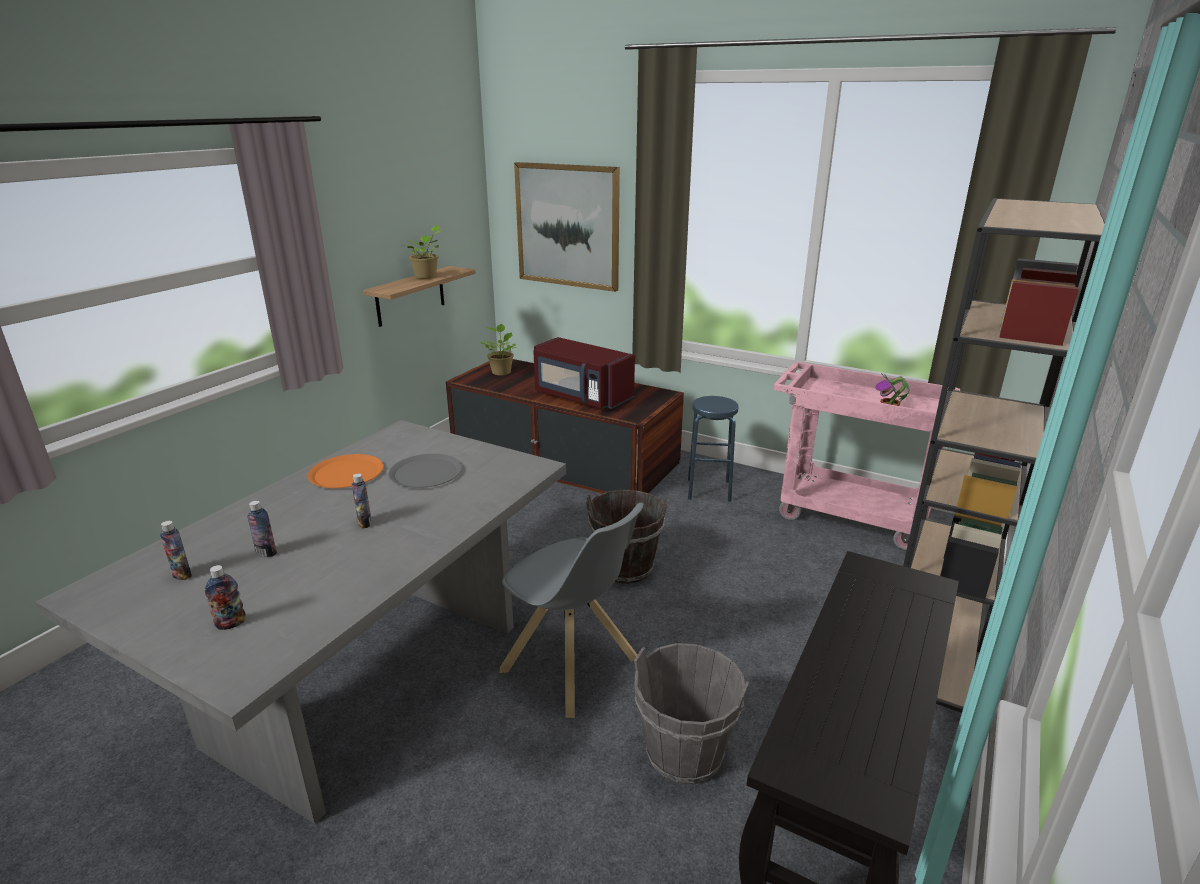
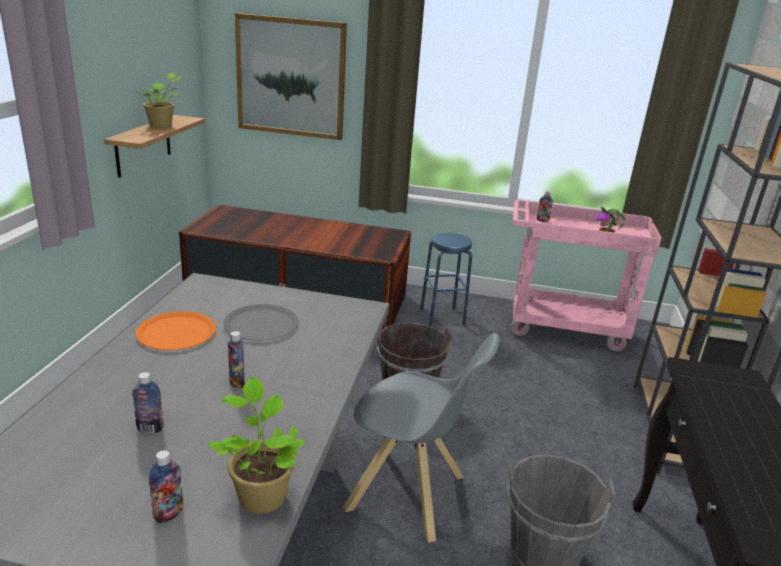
camera: 20 degrees left, 0 degrees up
bottle [160,521,192,580] -> bottle moved to [536,190,553,222]
potted plant [480,324,517,375] -> potted plant moved to [208,376,306,514]
red microwave [533,337,635,409] -> none

